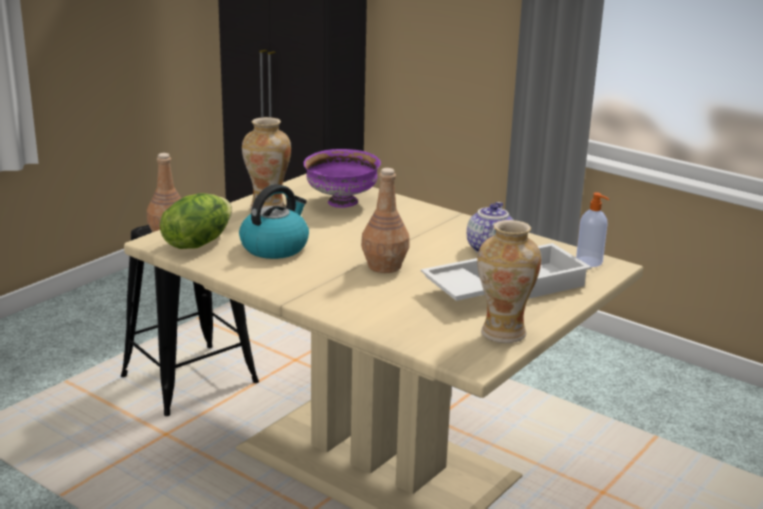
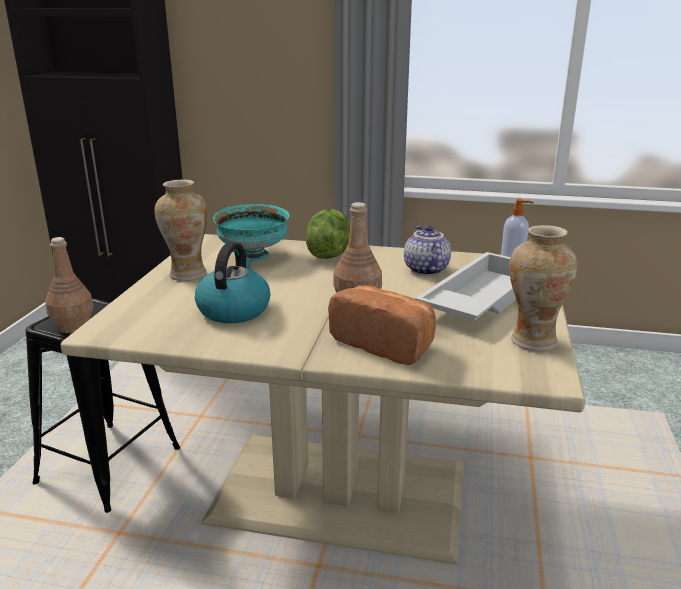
camera: 25 degrees left, 0 degrees up
lettuce [160,193,232,249] -> lettuce moved to [306,209,350,259]
purple bowl [303,149,381,208] -> turquoise bowl [213,204,290,261]
none -> bread [328,285,436,365]

